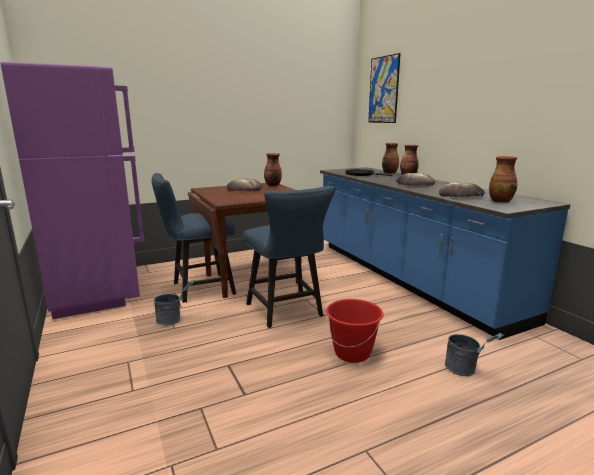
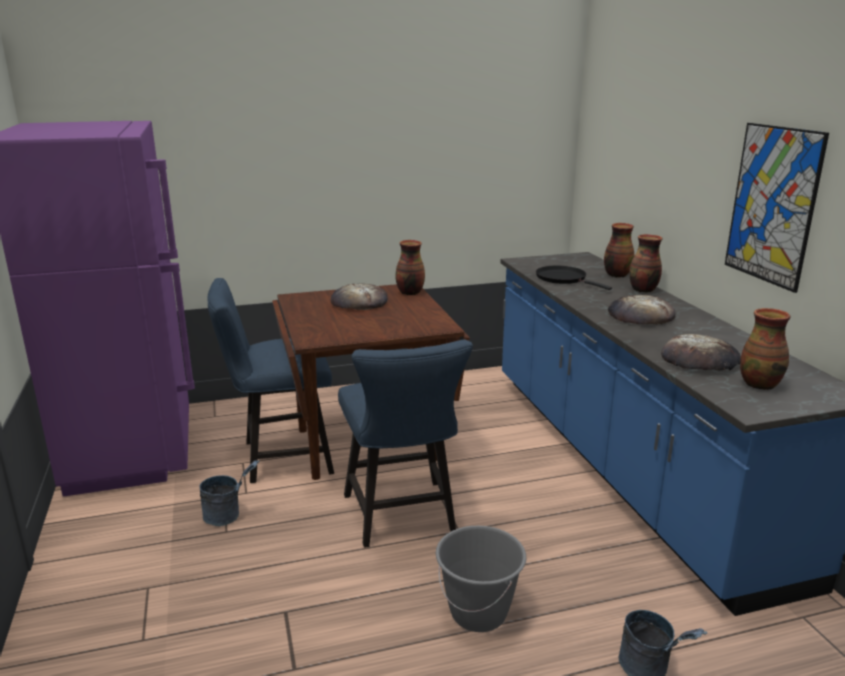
camera: 10 degrees right, 5 degrees up
red bucket [326,299,384,363] -> grey bucket [435,526,526,632]
picture [368,53,401,123] -> picture moved to [725,123,829,293]

